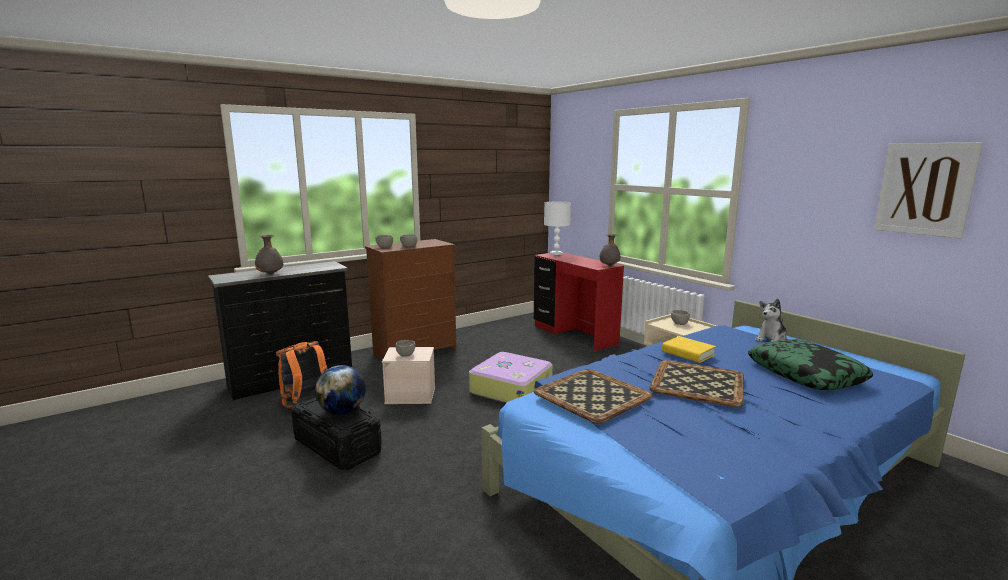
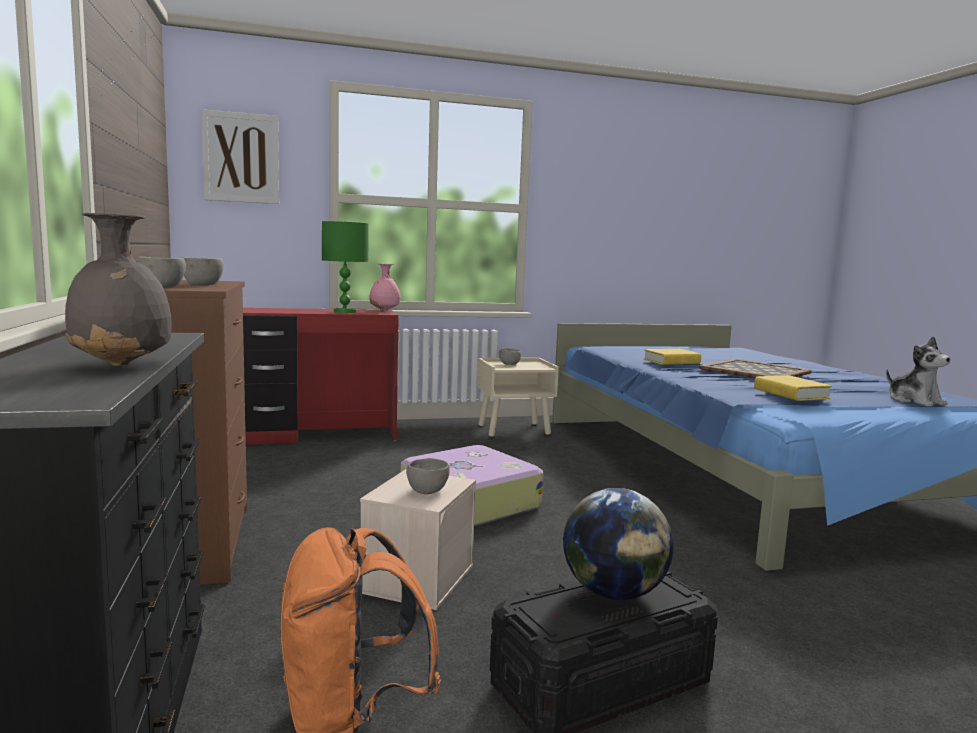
camera: 70 degrees left, 5 degrees down
tray [534,369,653,424] -> yellow book [754,375,832,401]
white table lamp [544,202,571,255] -> none
grey vase [600,234,620,266] -> pink vase [370,263,401,311]
pillow [748,339,873,390] -> none
plush toy [755,299,787,342] -> plush toy moved to [886,336,951,407]
picture [874,142,983,238] -> picture moved to [201,109,279,204]
none -> green table lamp [322,221,368,313]

